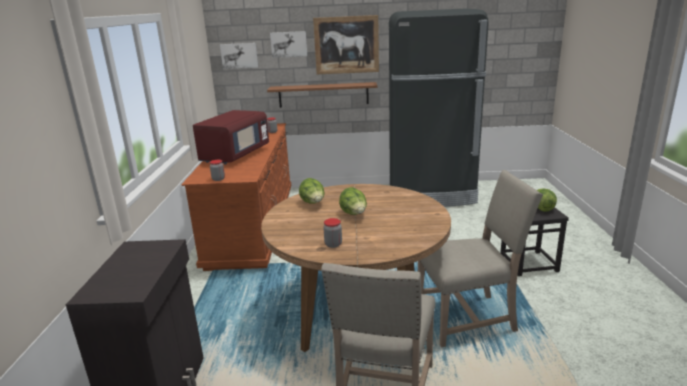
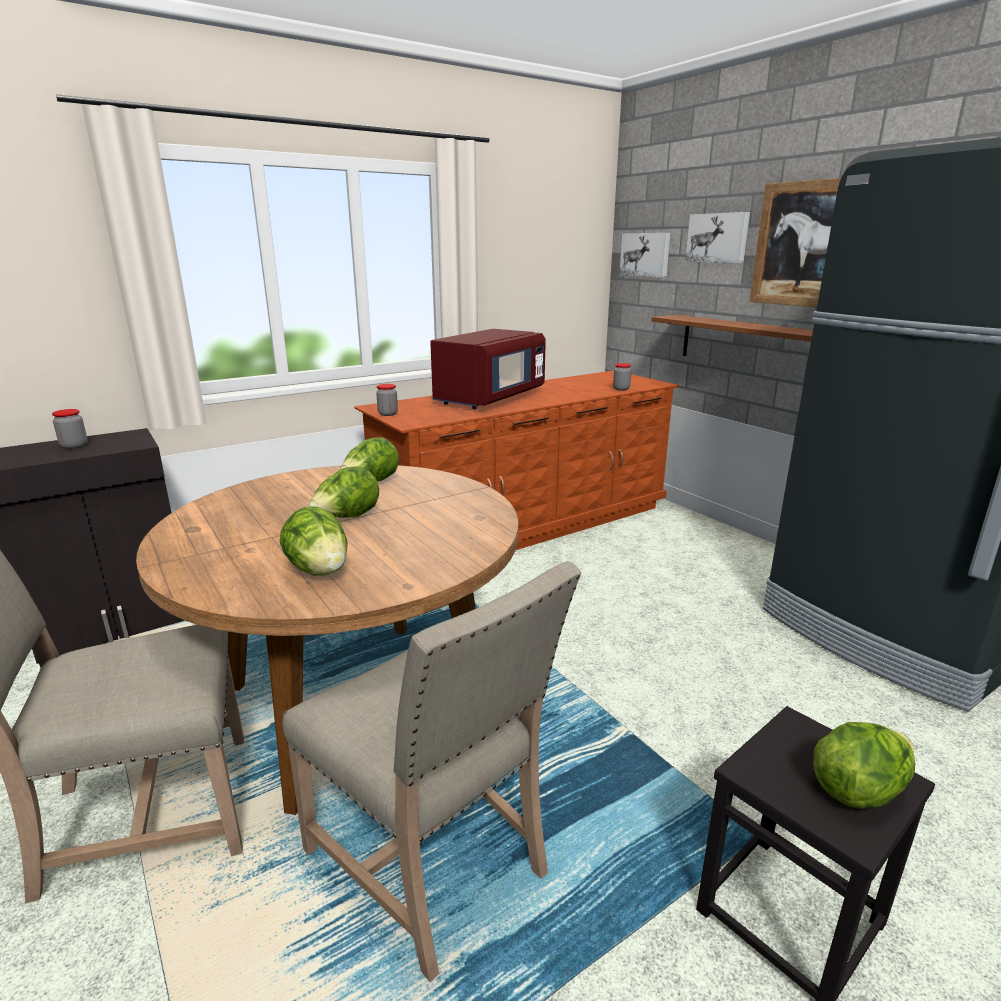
camera: 55 degrees right, 0 degrees up
red microwave [193,110,269,164] -> red microwave turned 45 degrees counterclockwise [430,329,546,409]
jar [323,218,342,248] -> jar moved to [52,409,87,449]
none -> lettuce [280,507,348,576]

